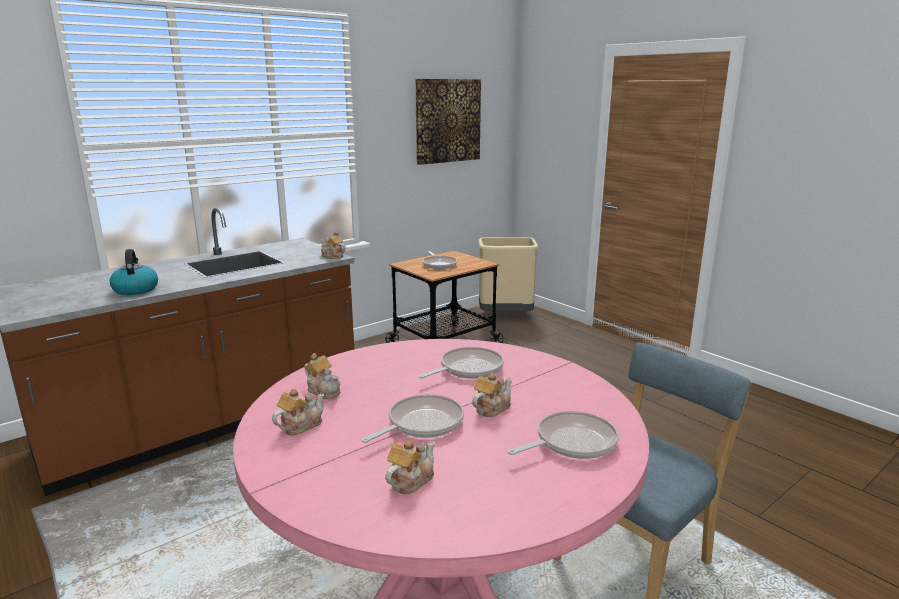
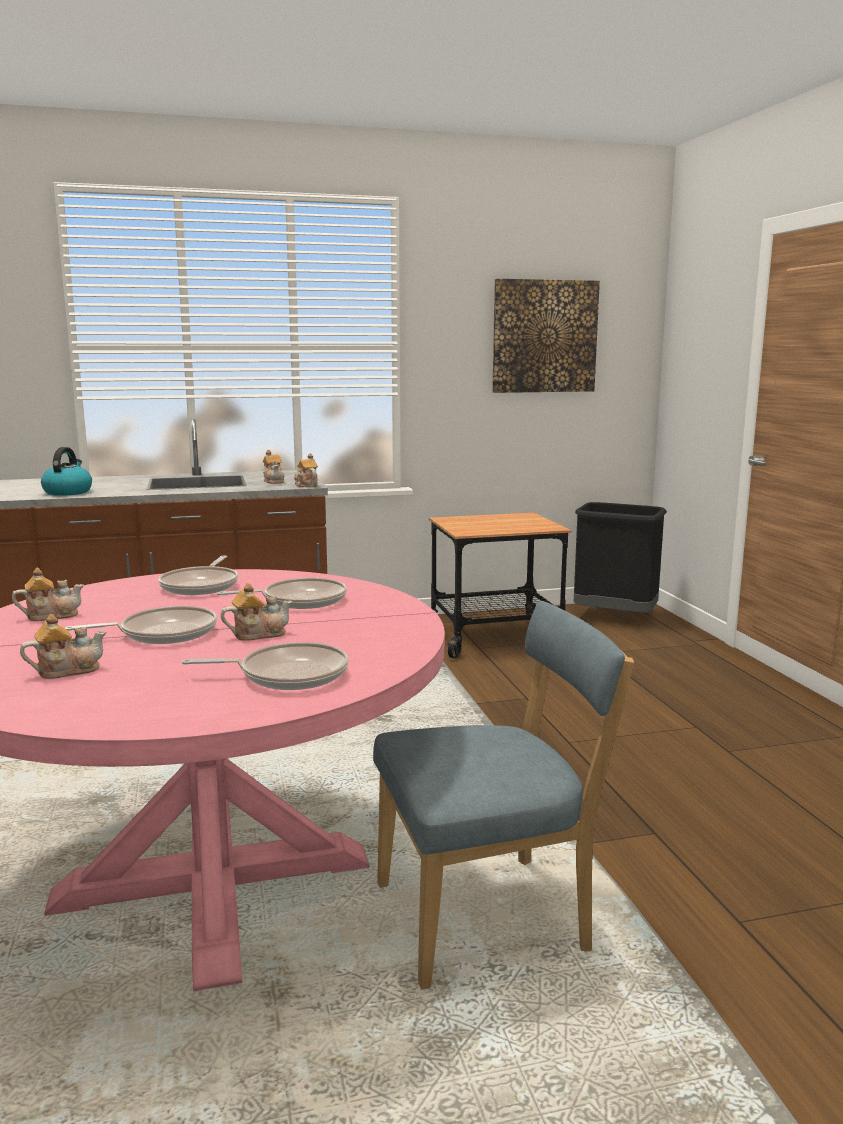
camera: 25 degrees right, 5 degrees down
teapot [304,353,341,399] -> teapot moved to [263,450,284,484]
frying pan [422,251,457,269] -> frying pan moved to [158,555,238,595]
beige trash can [478,237,538,311] -> black trash can [574,502,667,612]

